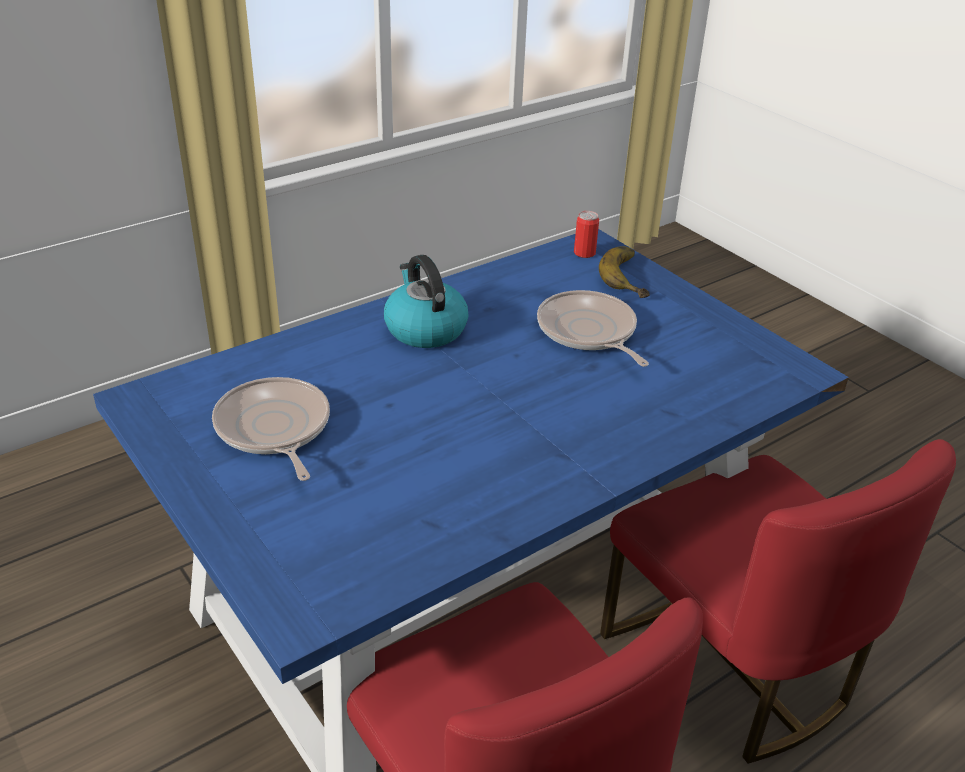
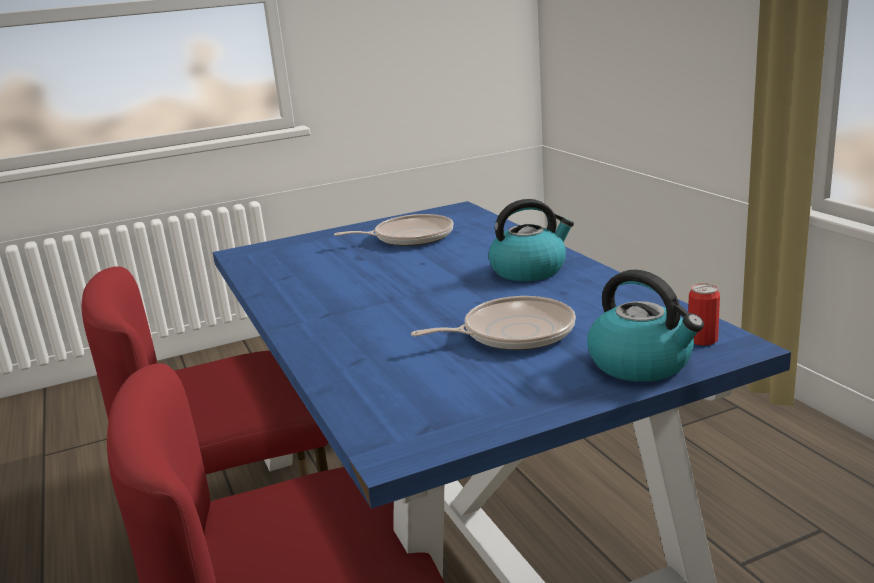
camera: 105 degrees right, 15 degrees down
banana [599,246,650,298] -> kettle [587,270,704,382]

